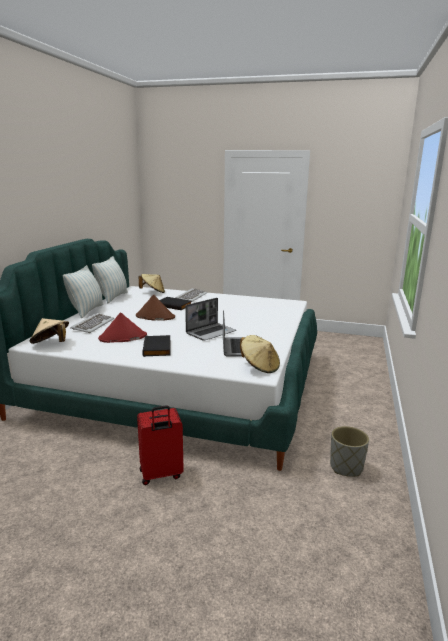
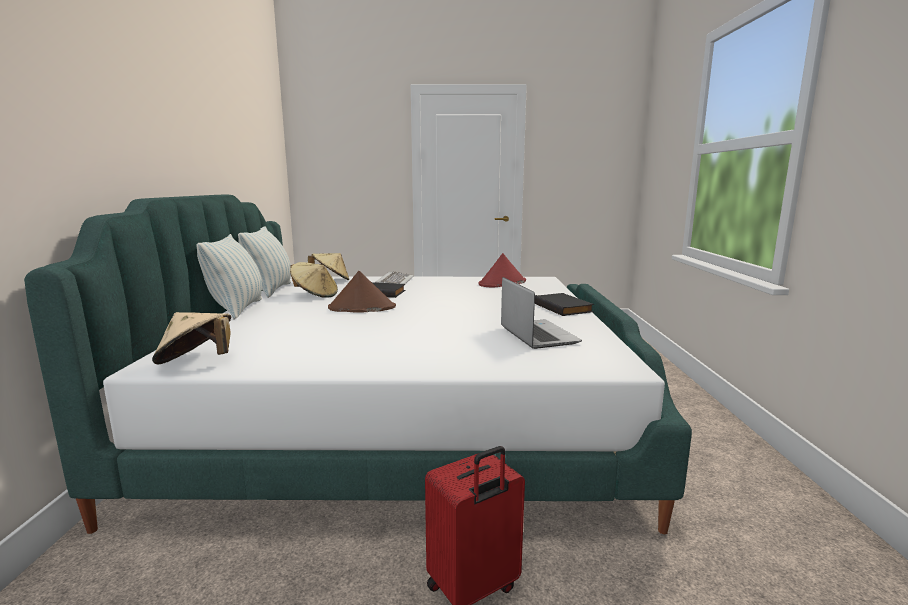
camera: 15 degrees left, 5 degrees down
keyboard [70,313,114,333] -> none
red hat [98,313,147,343] -> red hat moved to [478,253,526,287]
black book [142,335,171,357] -> black book moved to [535,293,594,316]
laptop [185,298,236,341] -> none
beige hat [240,335,280,373] -> beige hat moved to [290,262,338,298]
grey planter [330,426,369,477] -> none

